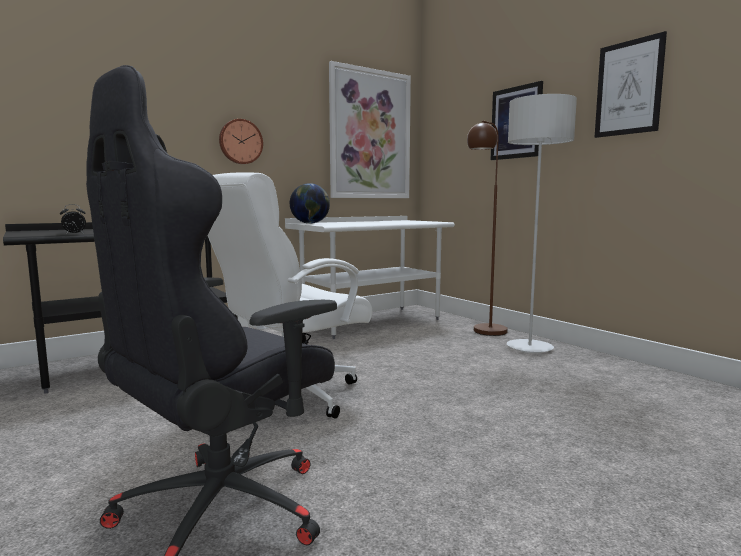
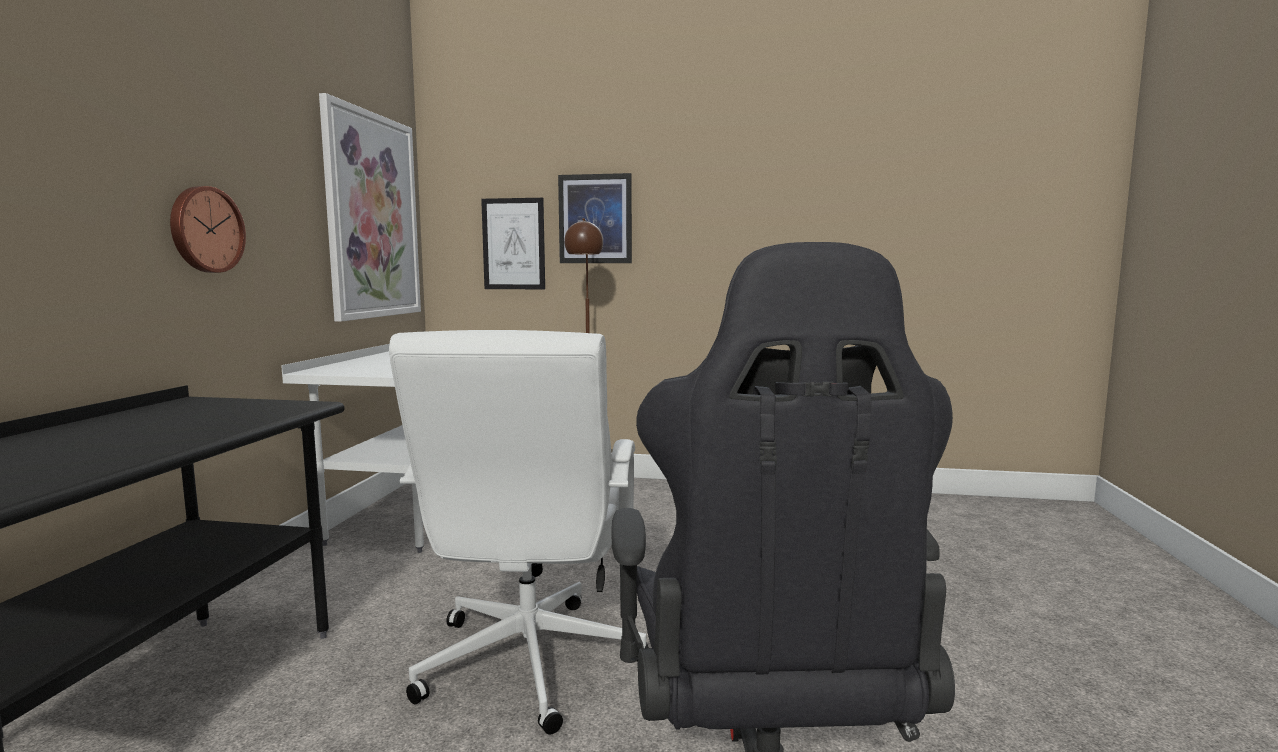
camera: 45 degrees left, 0 degrees up
alarm clock [60,204,86,234] -> none
globe [290,183,330,224] -> none
grey floor lamp [507,94,577,353] -> none
picture [595,31,667,138] -> picture moved to [481,198,545,289]

